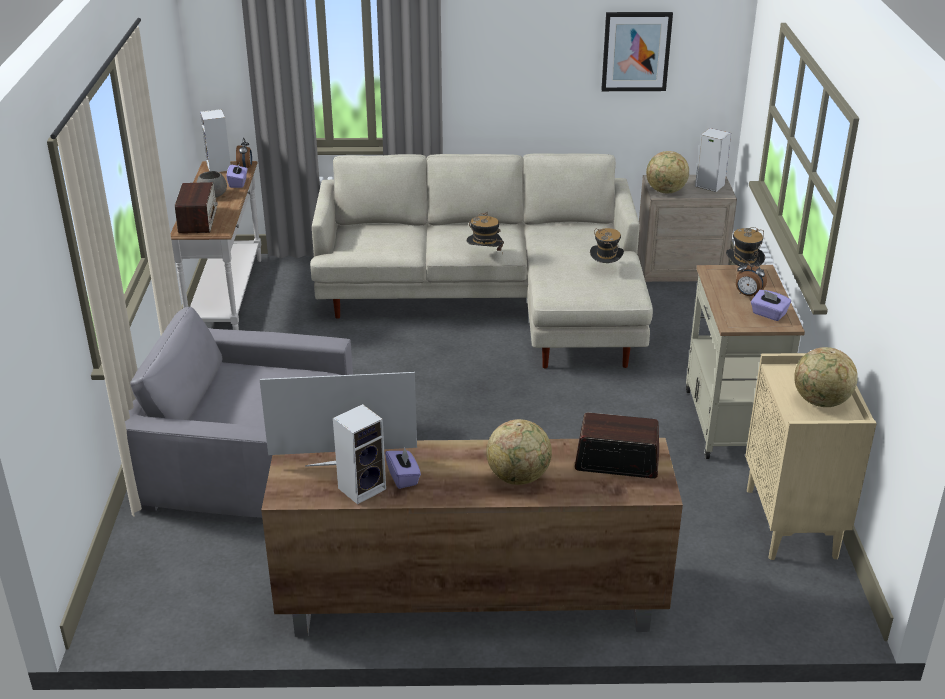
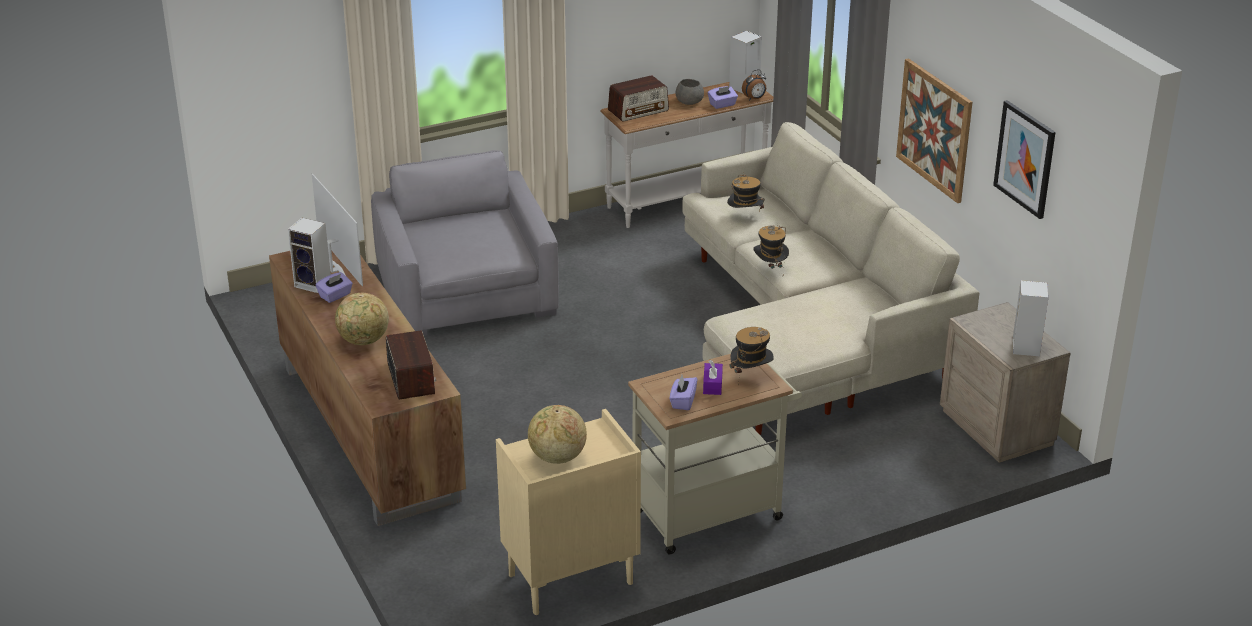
camera: 65 degrees right, 0 degrees up
hat [590,228,624,263] -> hat moved to [727,173,765,209]
globe [646,151,689,193] -> none
alarm clock [736,259,767,296] -> purple tissue box [703,360,723,395]
none -> picture [896,58,973,203]

